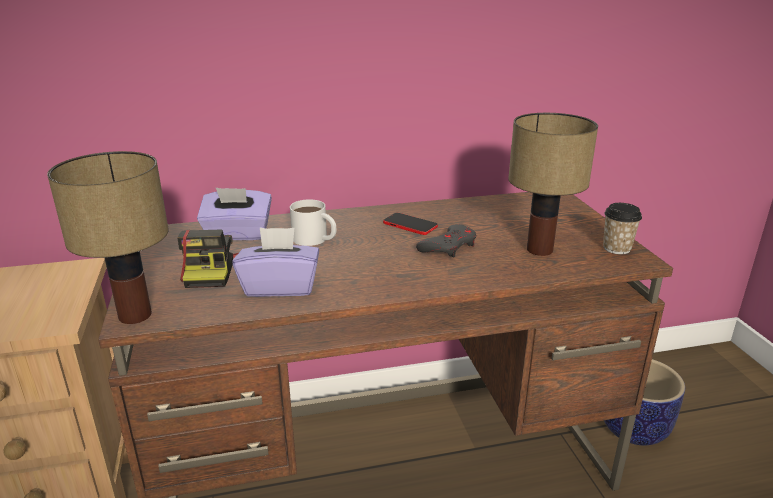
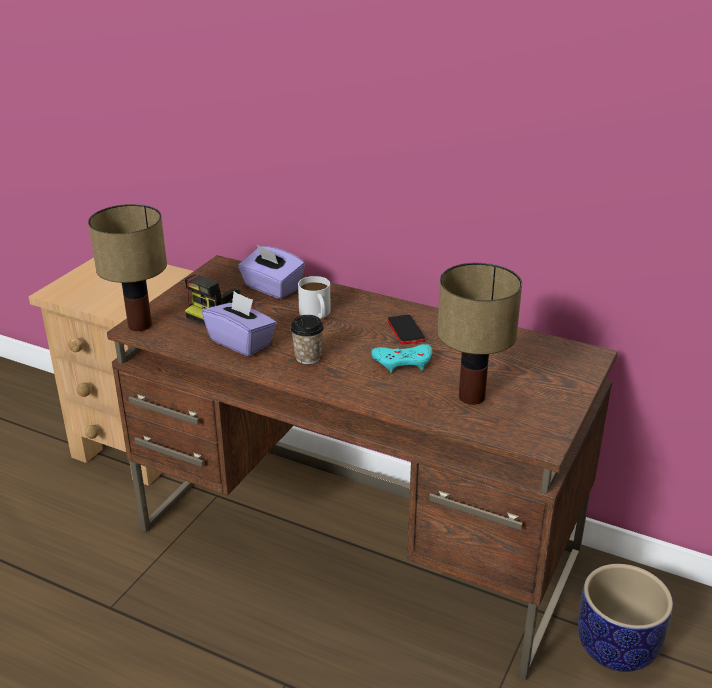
camera: 40 degrees right, 5 degrees up
grey game controller [416,224,476,257] -> turquoise game controller [371,344,432,373]
cup [603,203,642,255] -> cup moved to [290,315,324,364]

